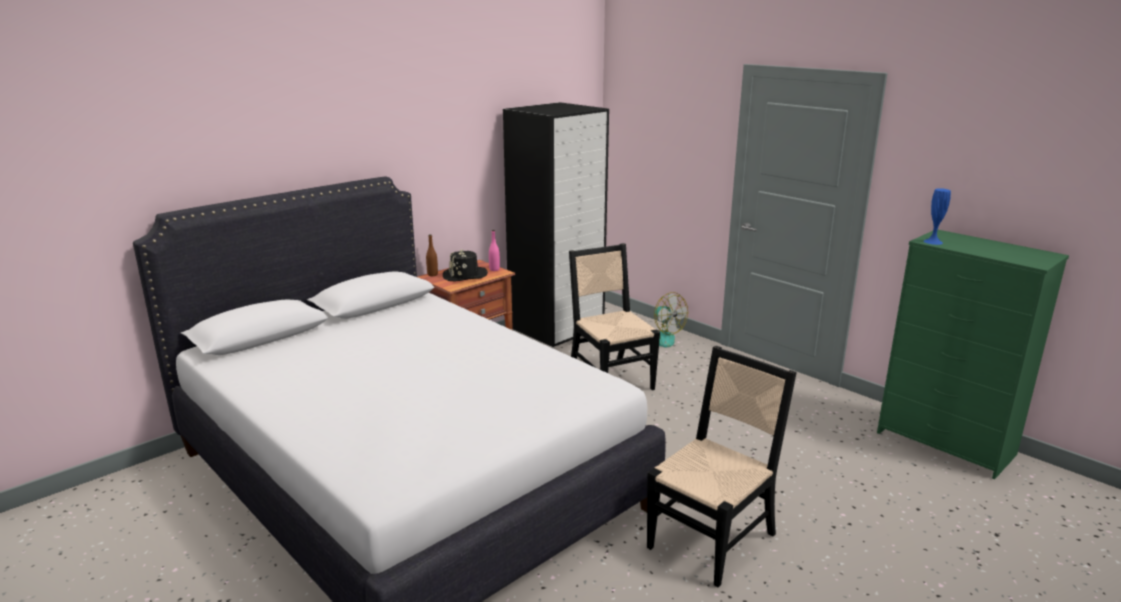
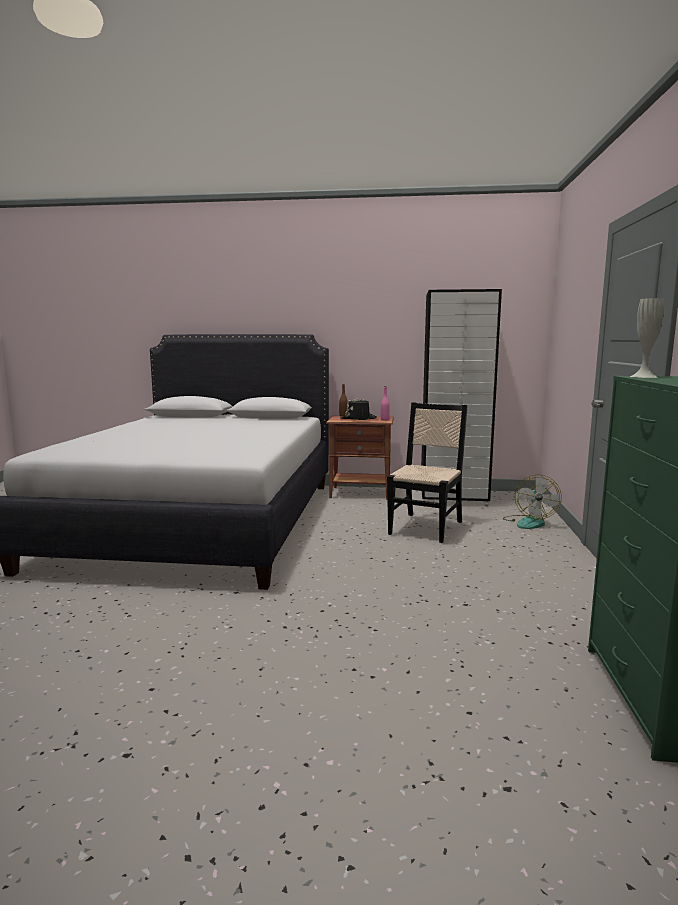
camera: 50 degrees right, 10 degrees down
chair [647,346,797,587] -> none
blue vase [924,188,951,245] -> white vase [630,298,664,378]

